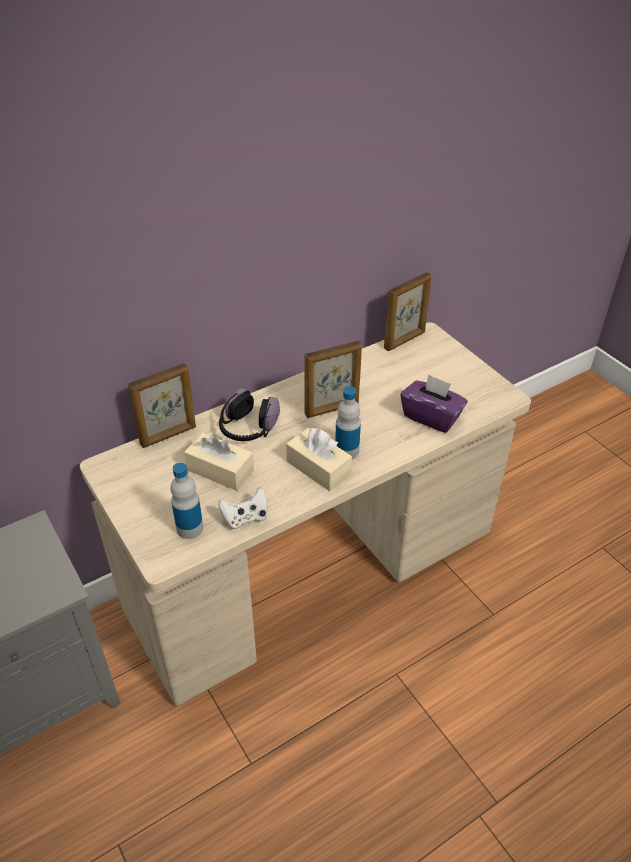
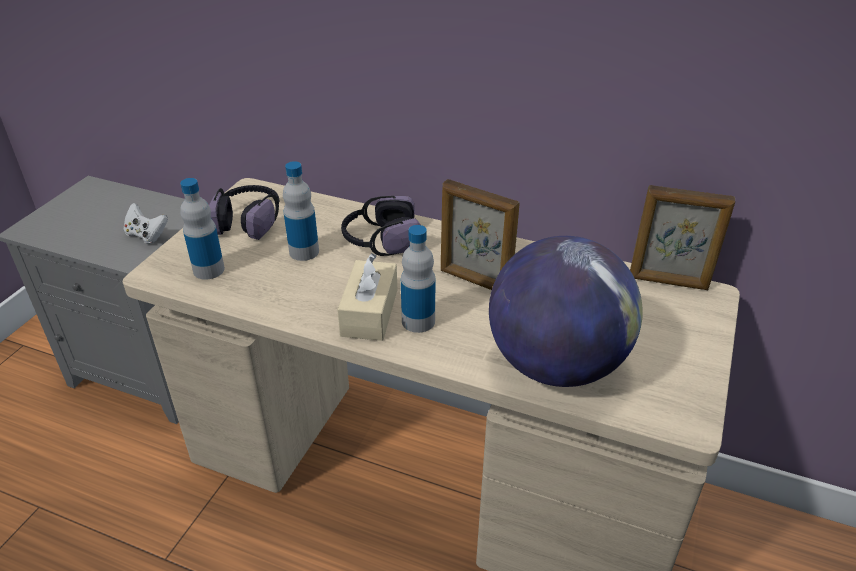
camera: 55 degrees right, 5 degrees down
picture frame [128,363,196,448] -> none
beige tissue box [184,433,254,491] -> bottle [283,161,319,261]
white game controller [218,487,267,530] -> white game controller moved to [124,203,168,244]
purple tissue box [400,374,468,433] -> globe [489,236,643,387]
none -> headphones [209,185,279,240]

